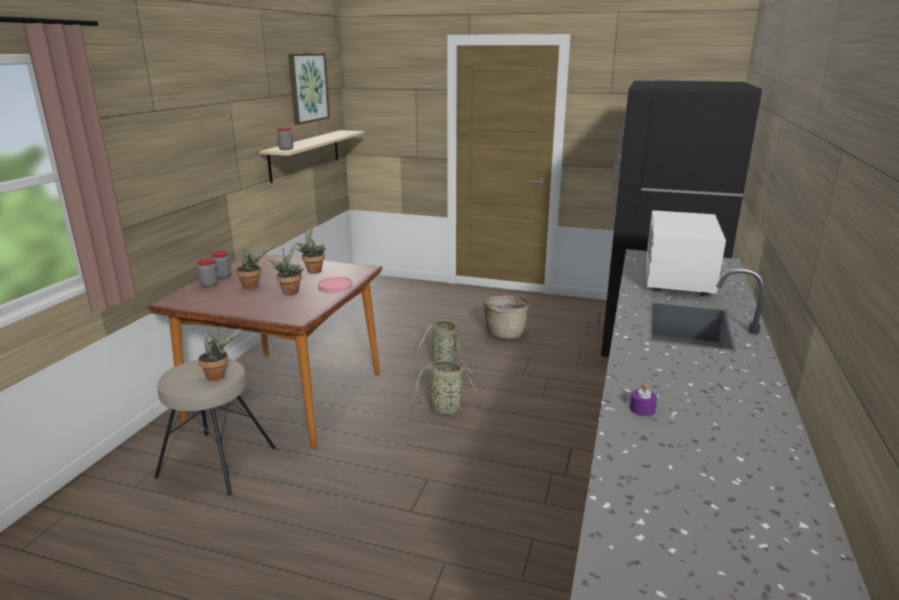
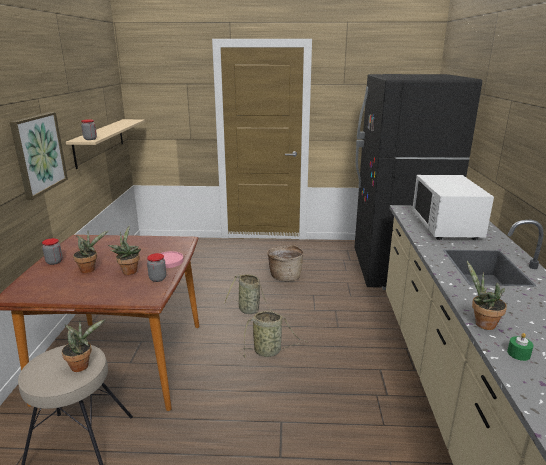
camera: 15 degrees left, 0 degrees up
jar [197,258,218,287] -> jar moved to [147,253,166,282]
picture [288,53,330,125] -> picture moved to [10,112,68,200]
potted plant [297,226,326,274] -> potted plant moved to [467,261,507,330]
purple candle [630,384,657,416] -> green candle [507,333,534,361]

